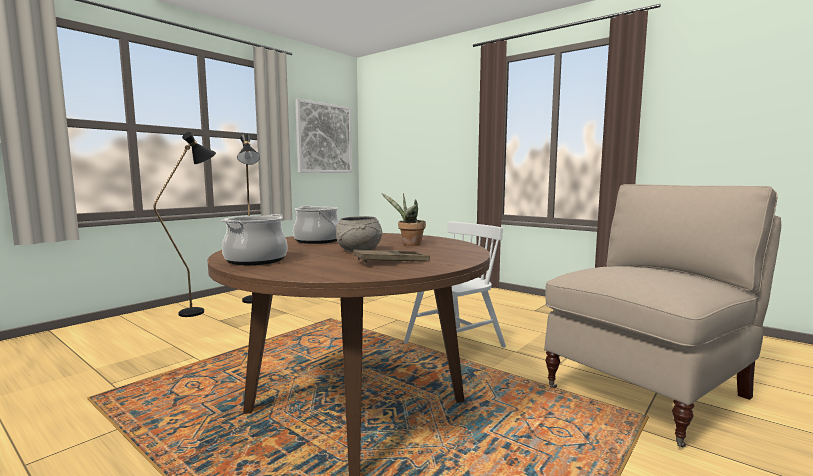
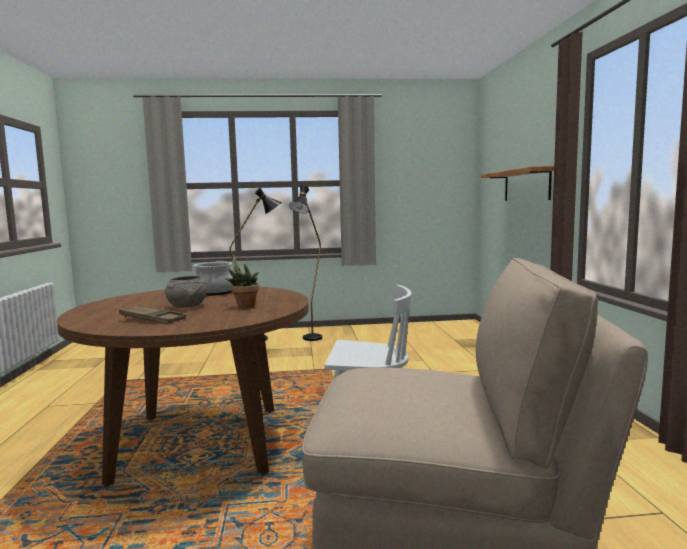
camera: 45 degrees right, 0 degrees up
cooking pot [221,214,287,265] -> none
picture [295,99,352,173] -> none
none -> shelf [481,166,554,201]

